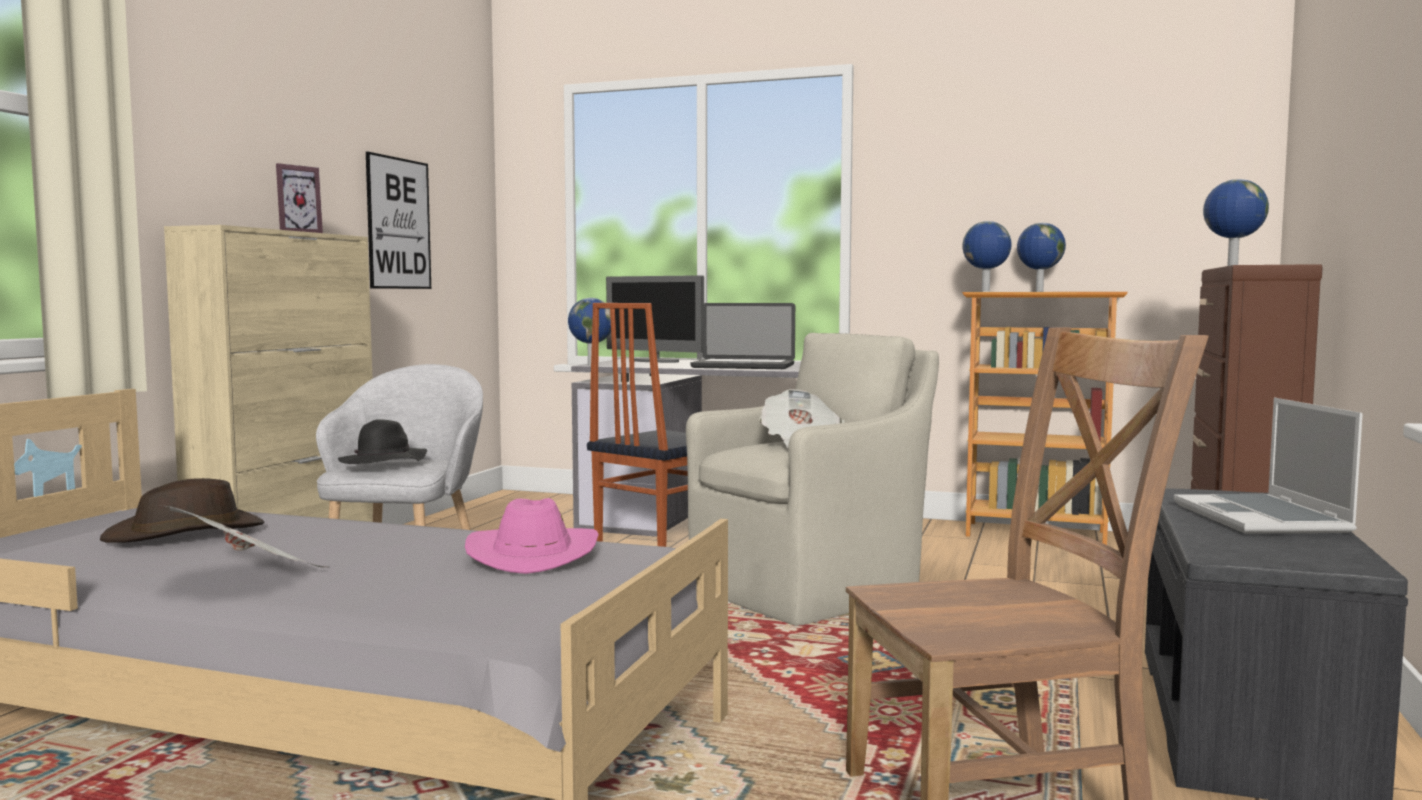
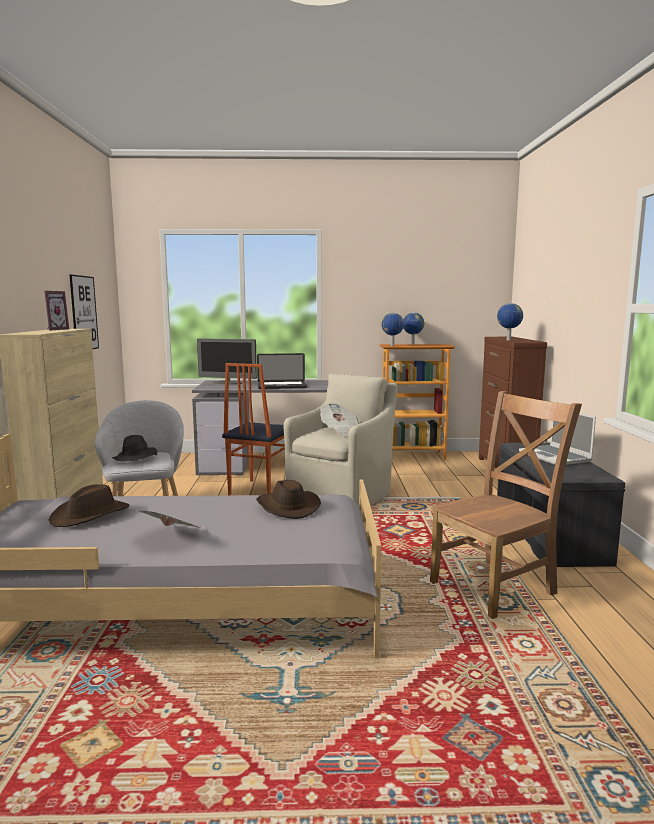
camera: 20 degrees left, 5 degrees up
pink hat [465,498,599,574] -> brown hat [256,480,321,519]
globe [568,298,611,365] -> none

